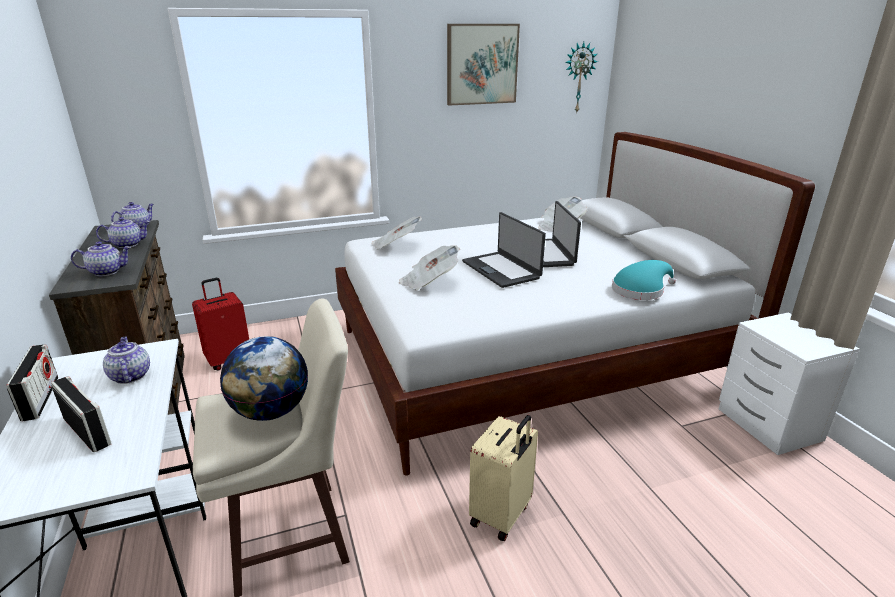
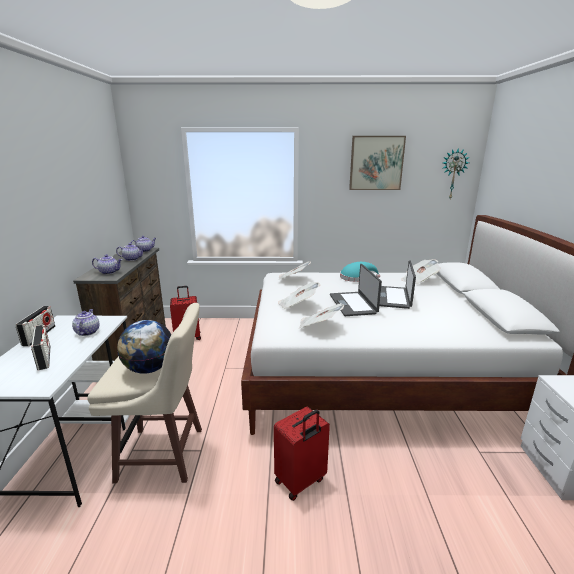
camera: 20 degrees right, 5 degrees down
beige suitcase [469,415,538,541] -> red suitcase [274,406,330,501]
turquoise hat [612,260,676,300] -> turquoise hat moved to [340,262,380,282]
none -> newspaper [299,303,344,328]

